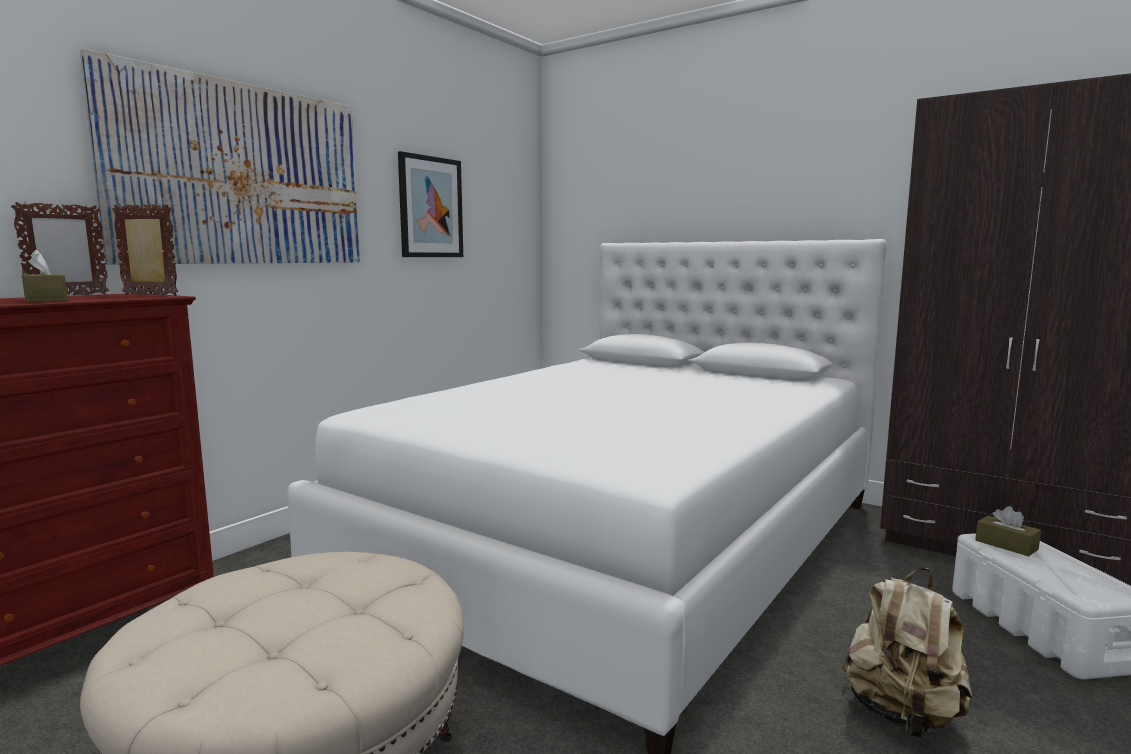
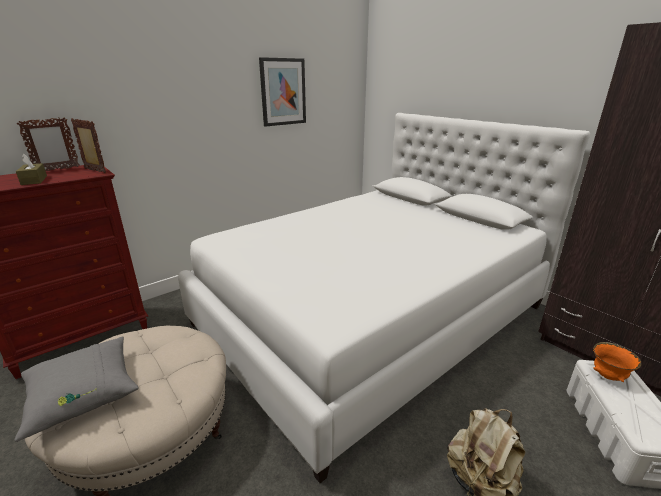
camera: 15 degrees right, 15 degrees up
picture [80,49,360,265] -> none
brown tissue box [975,506,1041,557] -> orange bowl [593,342,642,382]
none -> grey pillow [15,336,139,442]

